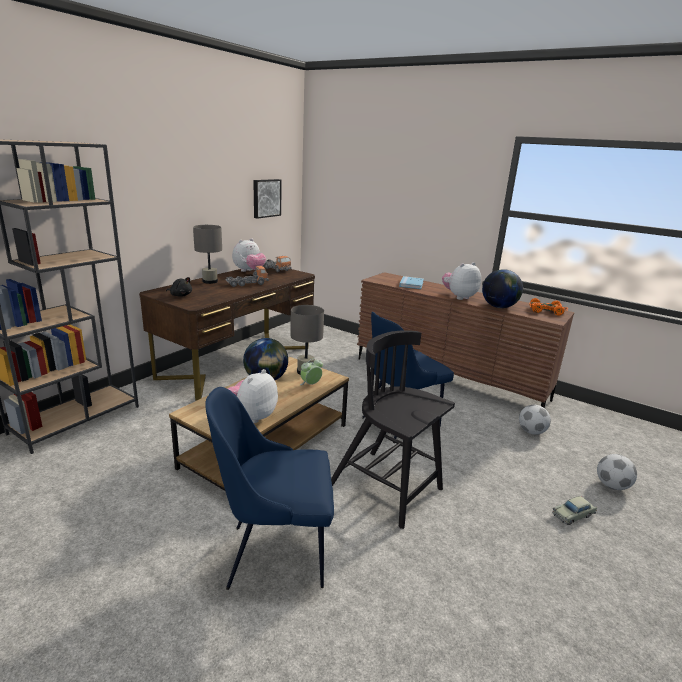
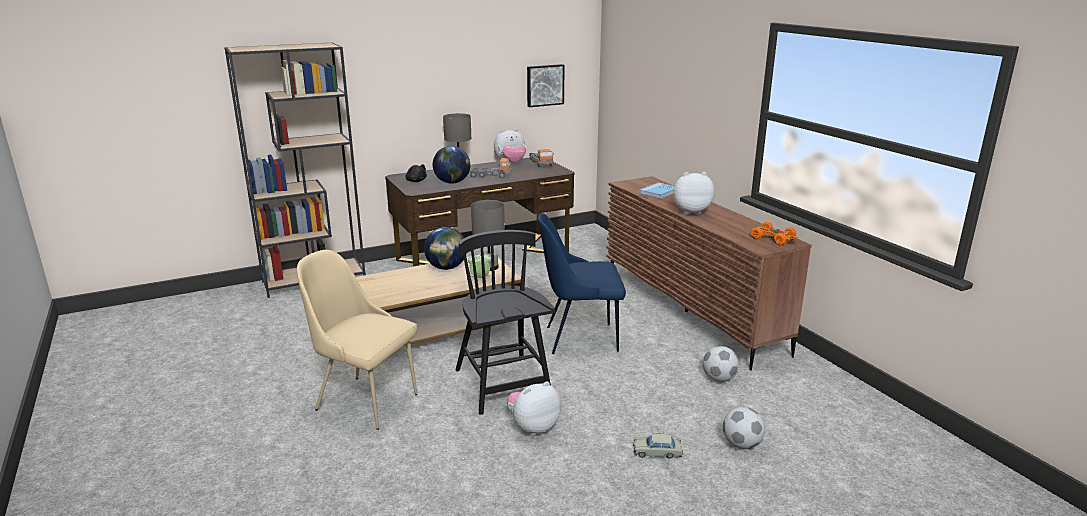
camera: 30 degrees right, 0 degrees up
blue chair [205,387,334,590] -> beige chair [297,250,417,430]
plush toy [228,369,278,423] -> plush toy moved to [507,381,561,436]
globe [482,269,523,308] -> globe moved to [433,146,470,184]

